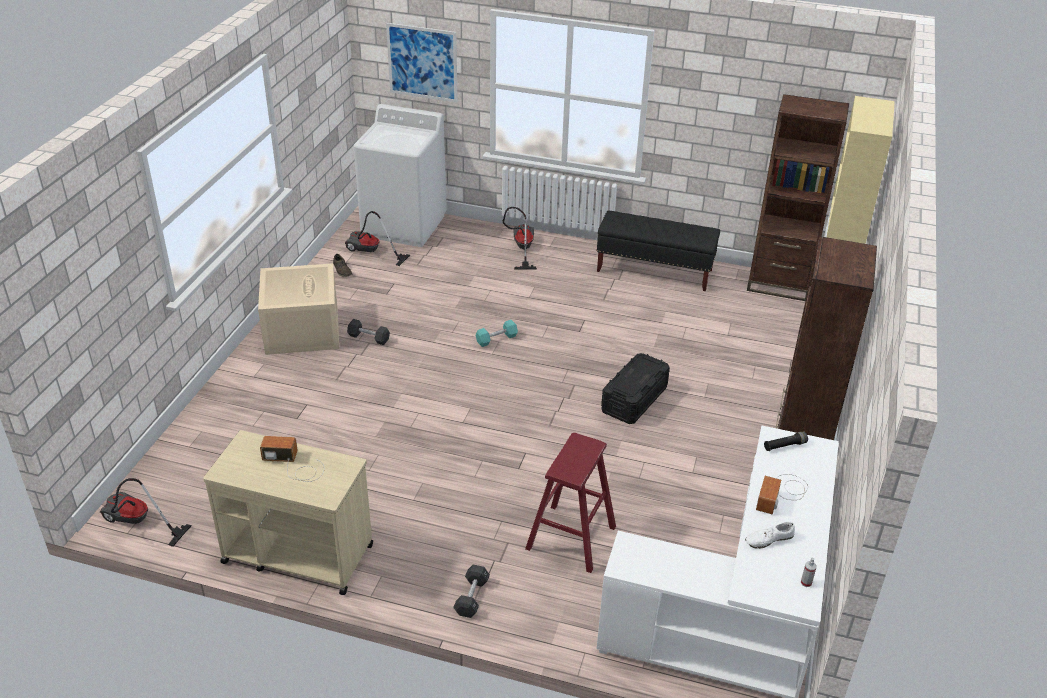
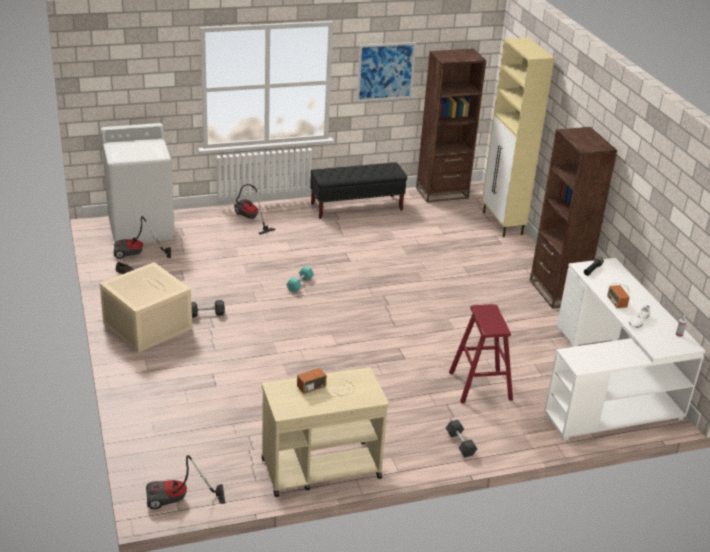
camera: 35 degrees left, 5 degrees down
picture [386,23,458,102] -> picture moved to [356,42,417,102]
black storage box [601,353,670,424] -> none

